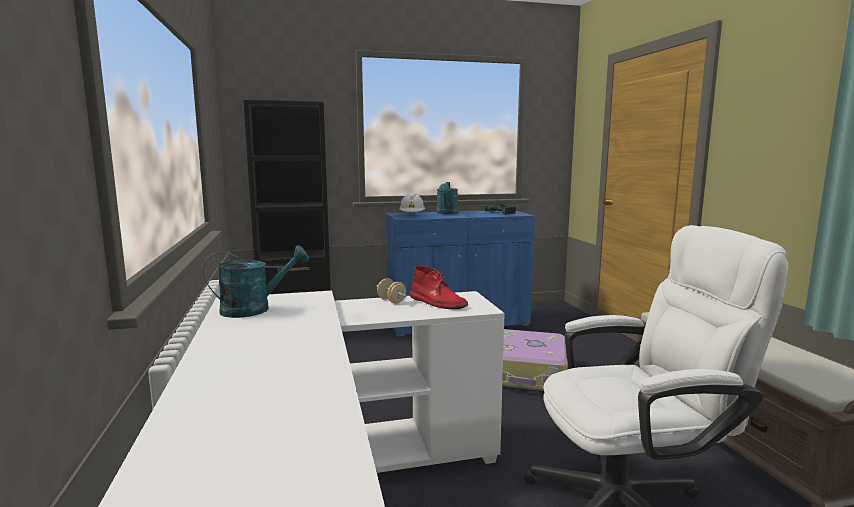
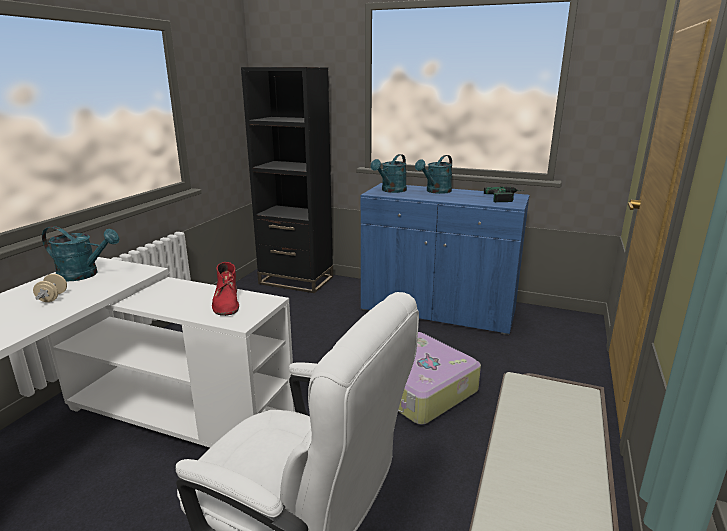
camera: 35 degrees right, 10 degrees up
beige dumbbell [377,278,407,304] -> beige dumbbell moved to [33,274,67,302]
white hard hat [399,193,425,214] -> turquoise watering can [371,154,407,193]

